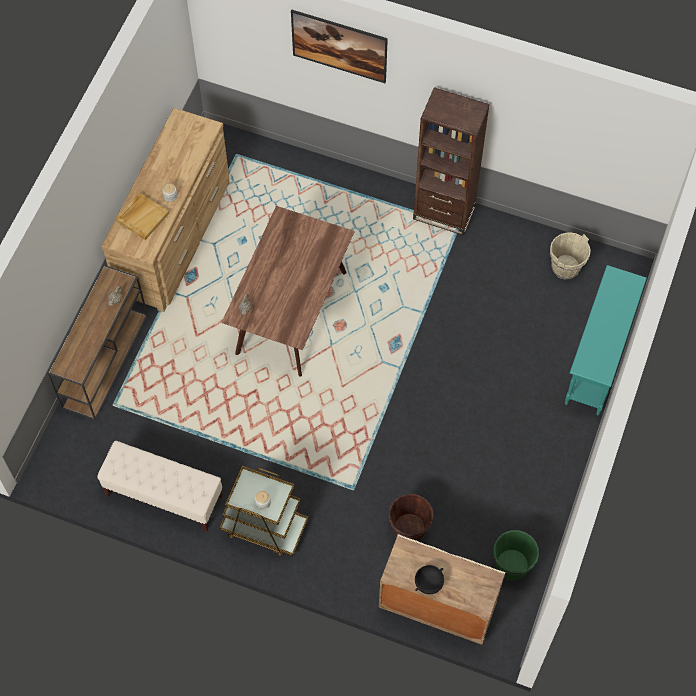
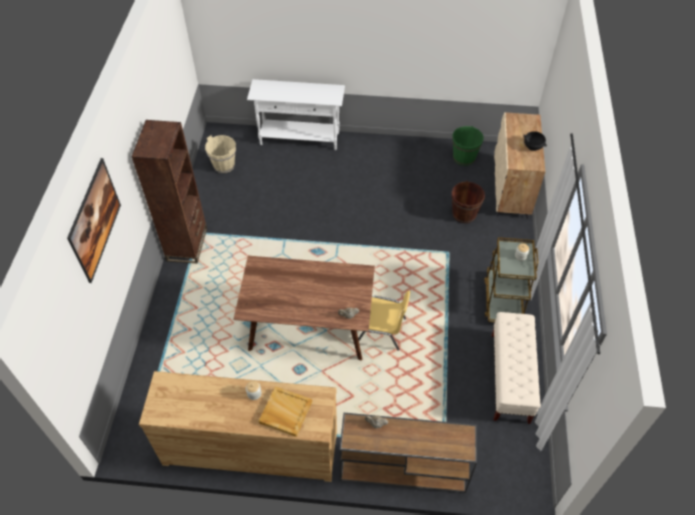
camera: 105 degrees left, 10 degrees down
turquoise console table [565,265,647,415] -> white console table [247,79,345,150]
none -> yellow chair [358,291,411,351]

